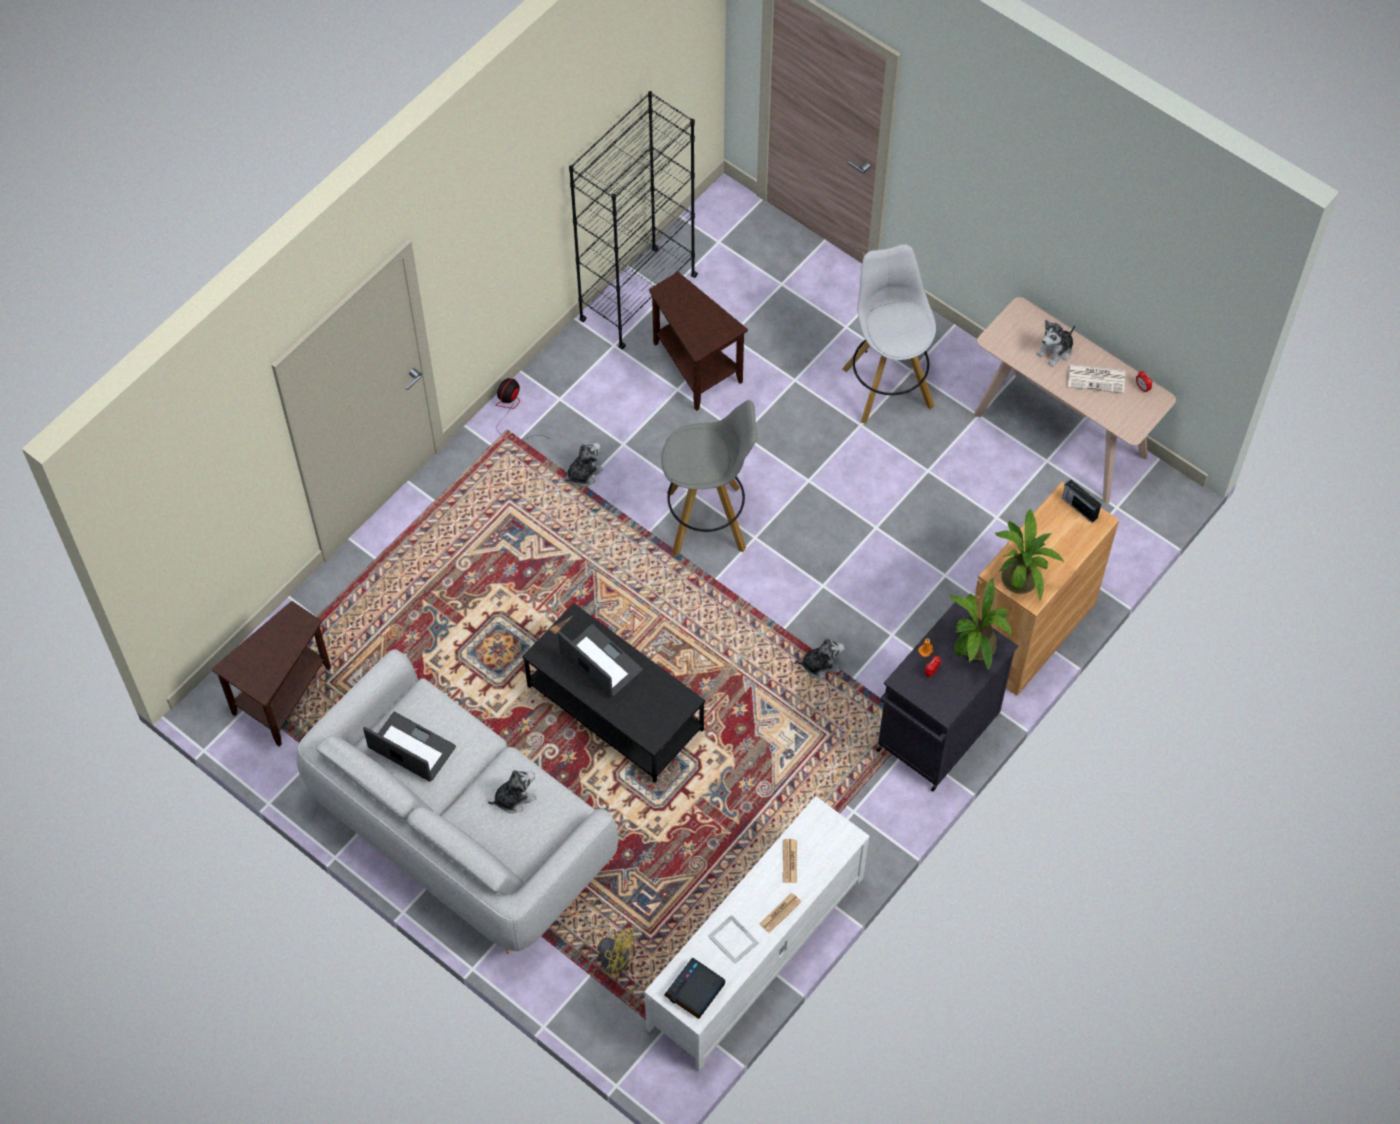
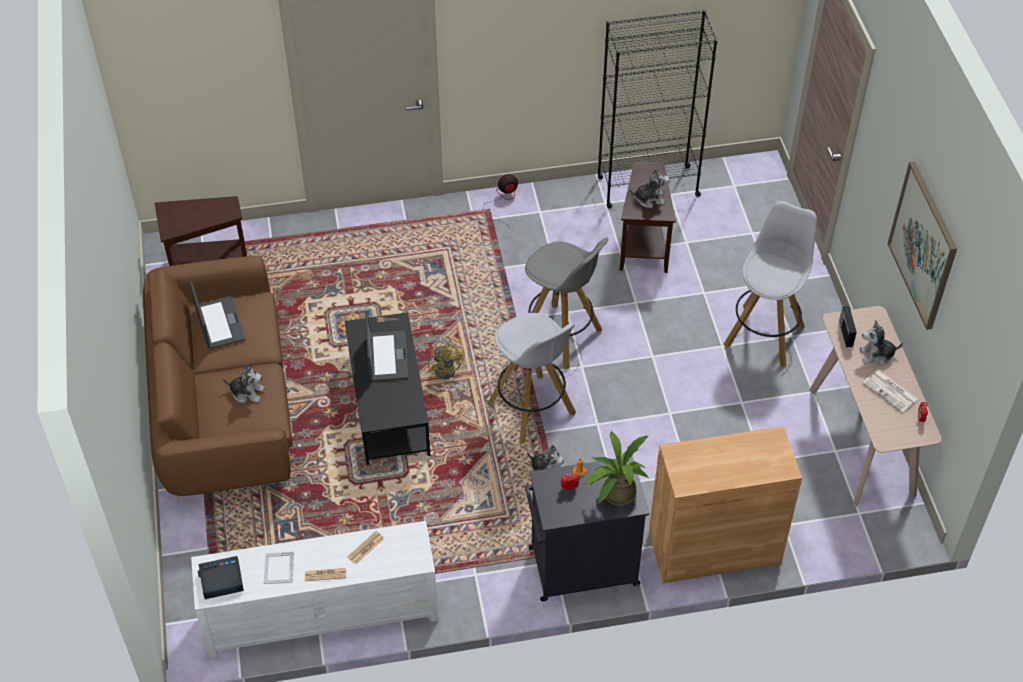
camera: 40 degrees right, 10 degrees down
grey sofa [296,649,618,954] -> brown sofa [143,256,293,499]
plush toy [565,443,603,487] -> plush toy moved to [630,169,670,208]
yellow fan [585,919,635,979] -> yellow fan moved to [428,336,465,379]
potted plant [995,508,1064,601] -> none
radio [1062,480,1101,523] -> radio moved to [839,306,857,347]
none -> white stool [487,313,576,443]
none -> picture [887,161,957,330]

